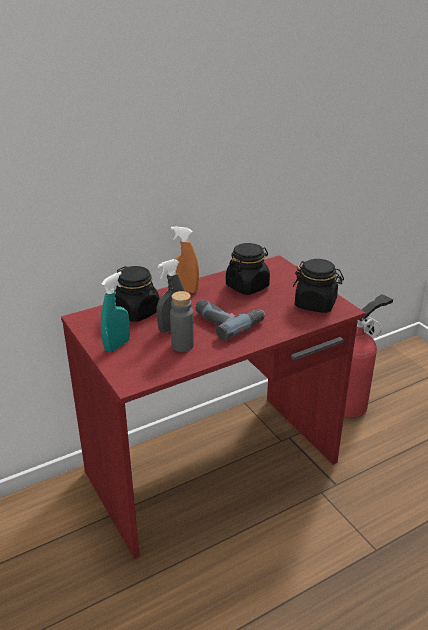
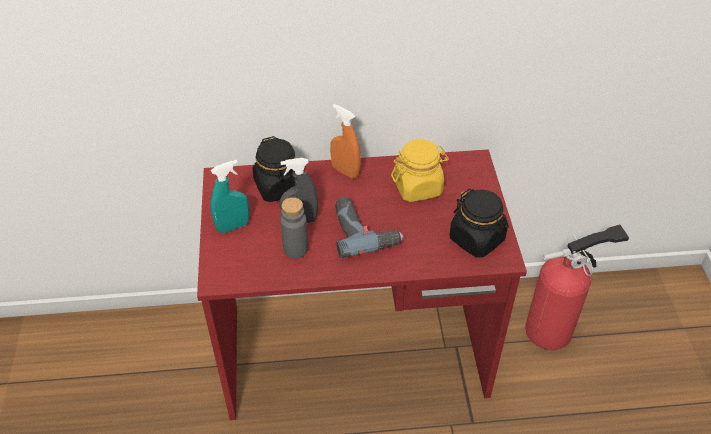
camera: 25 degrees right, 15 degrees up
black jar [226,243,270,295] -> yellow jar [391,139,449,202]

